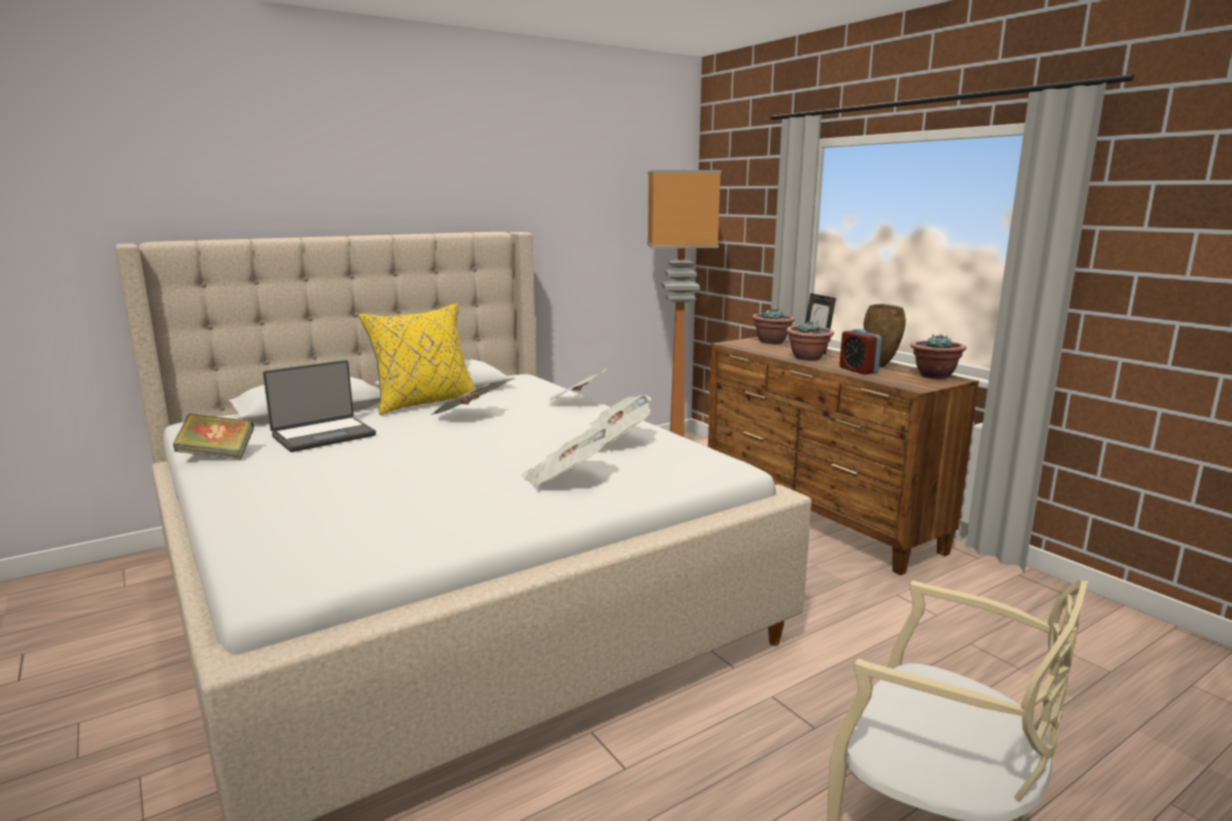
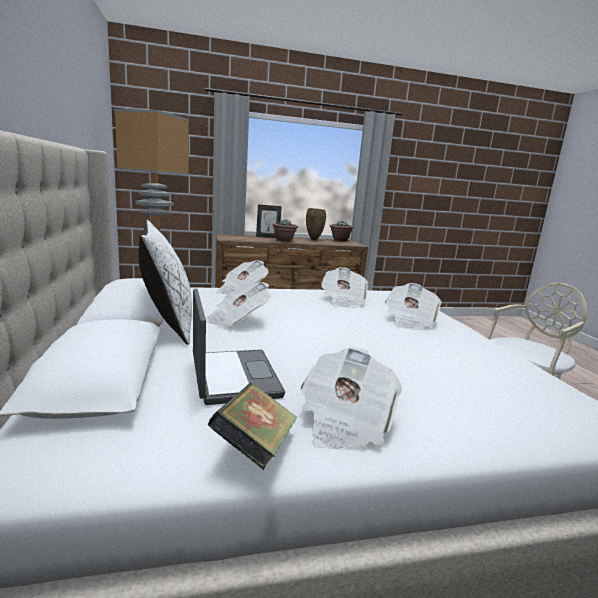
camera: 70 degrees left, 0 degrees up
yellow pillow [358,303,479,415] -> white pillow [138,220,192,345]
potted plant [752,309,795,344] -> none
alarm clock [840,329,882,375] -> none
none -> newspaper [301,347,402,449]

